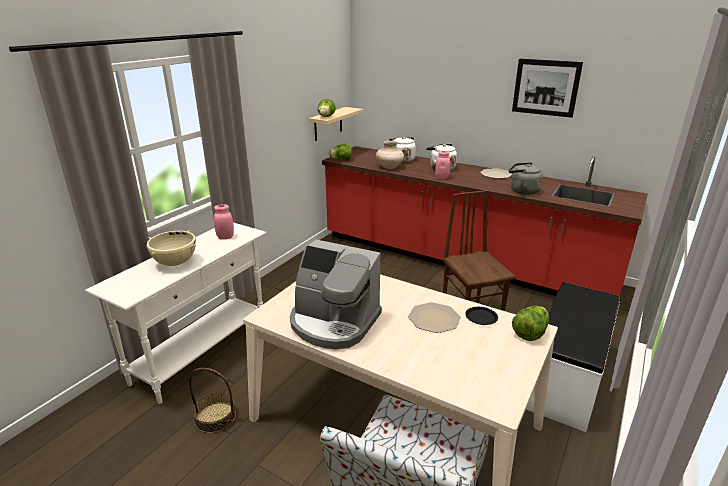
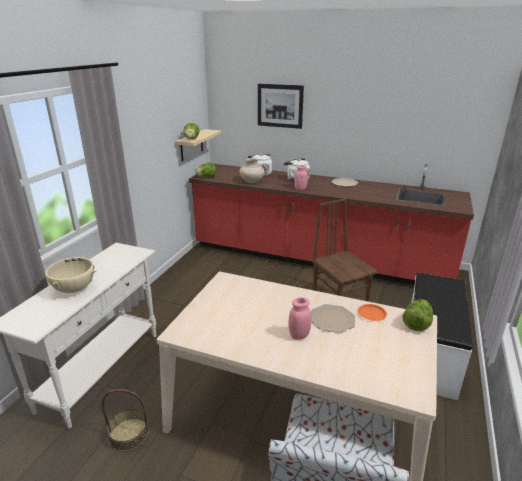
camera: 10 degrees left, 0 degrees up
pink jar [214,204,234,239] -> pink jar moved to [288,297,312,340]
coffee machine [290,240,382,349] -> none
black plate [465,307,498,325] -> orange plate [358,304,387,321]
grey kettle [509,162,543,195] -> none
picture [512,59,583,118] -> picture moved to [258,84,304,129]

